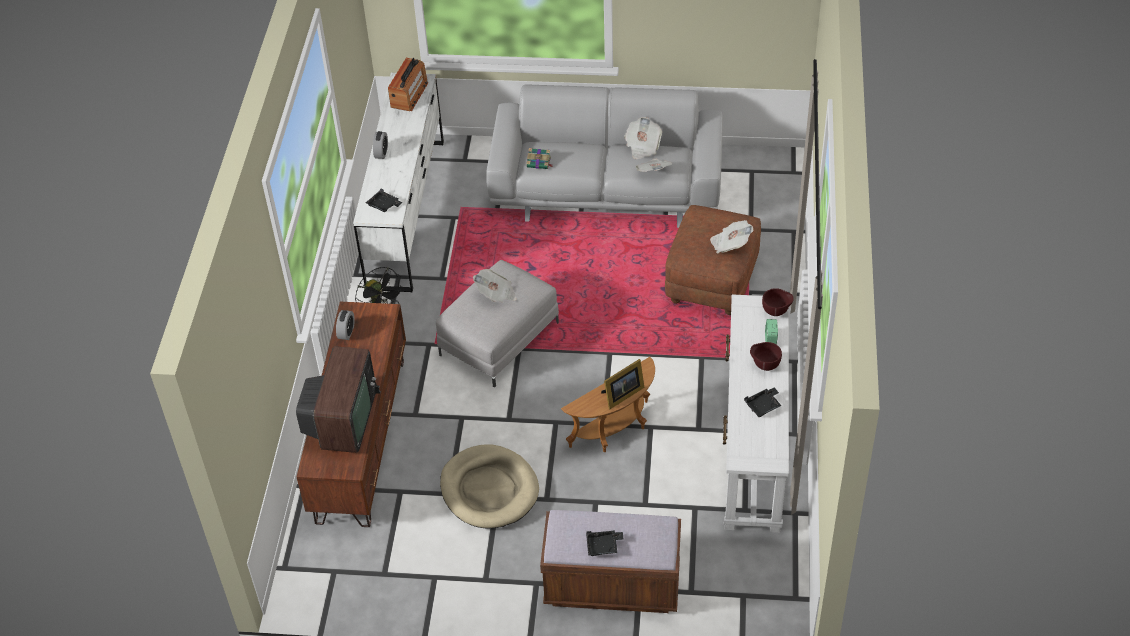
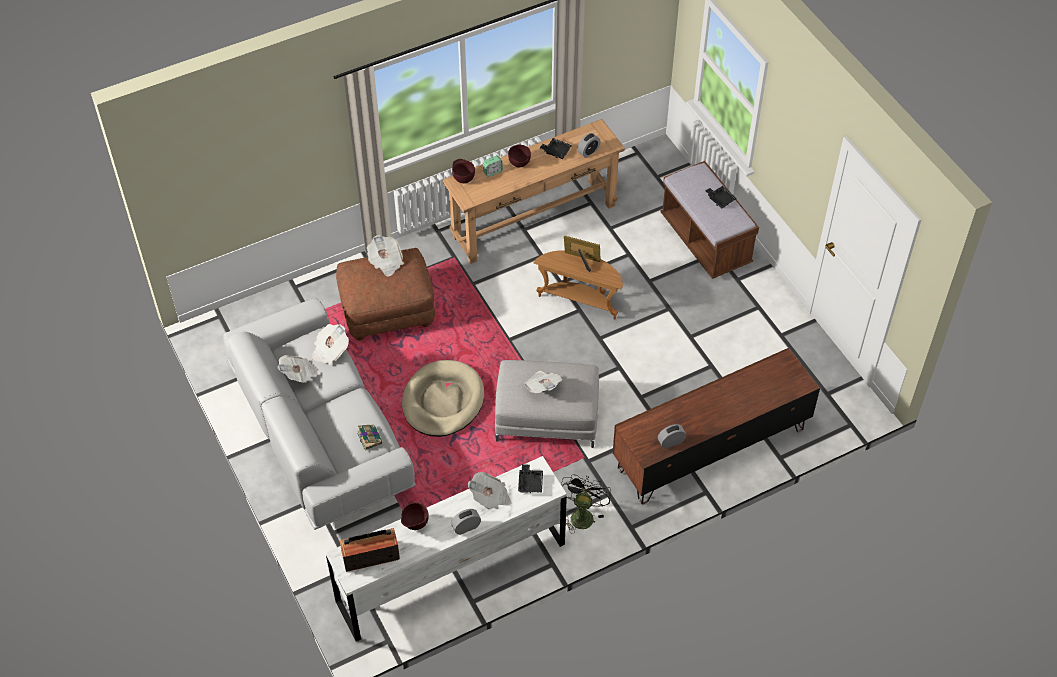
camera: 125 degrees left, 5 degrees up
television [296,346,381,453] -> none
beige dog bed [440,444,539,528] -> beige dog bed moved to [402,360,484,437]
white console table [723,294,789,533] -> brown console table [443,119,625,264]
none -> brown bowl [401,502,429,530]
none -> newspaper [468,472,511,509]
none -> alarm clock [577,133,600,158]

